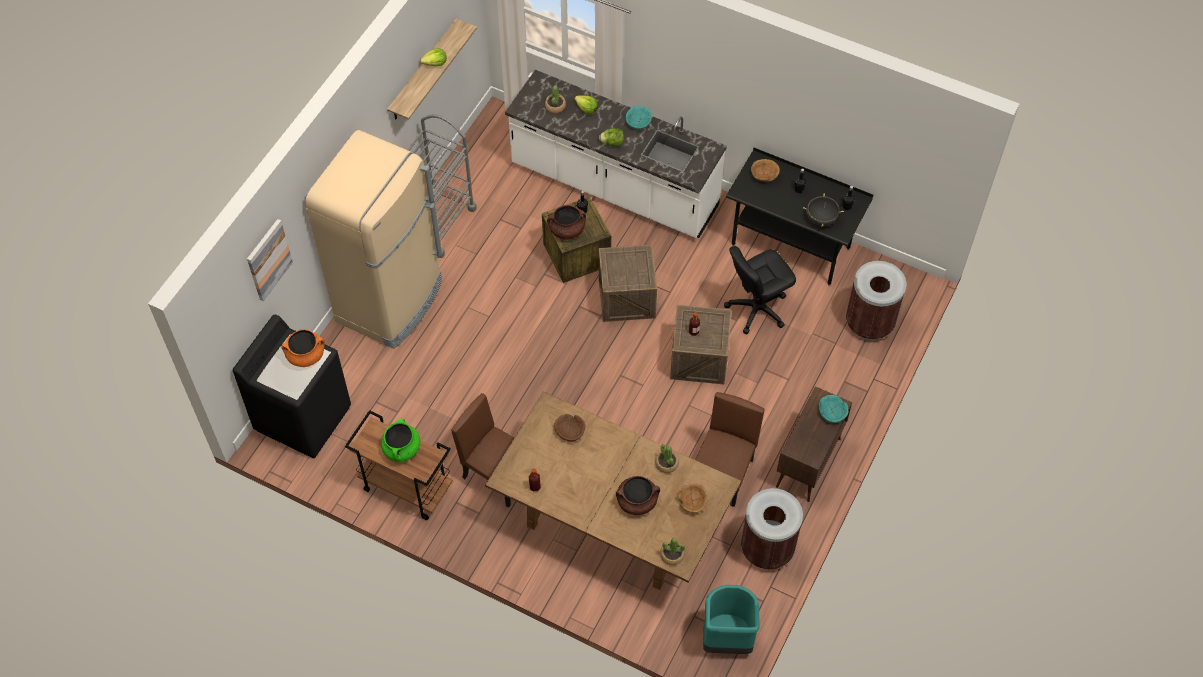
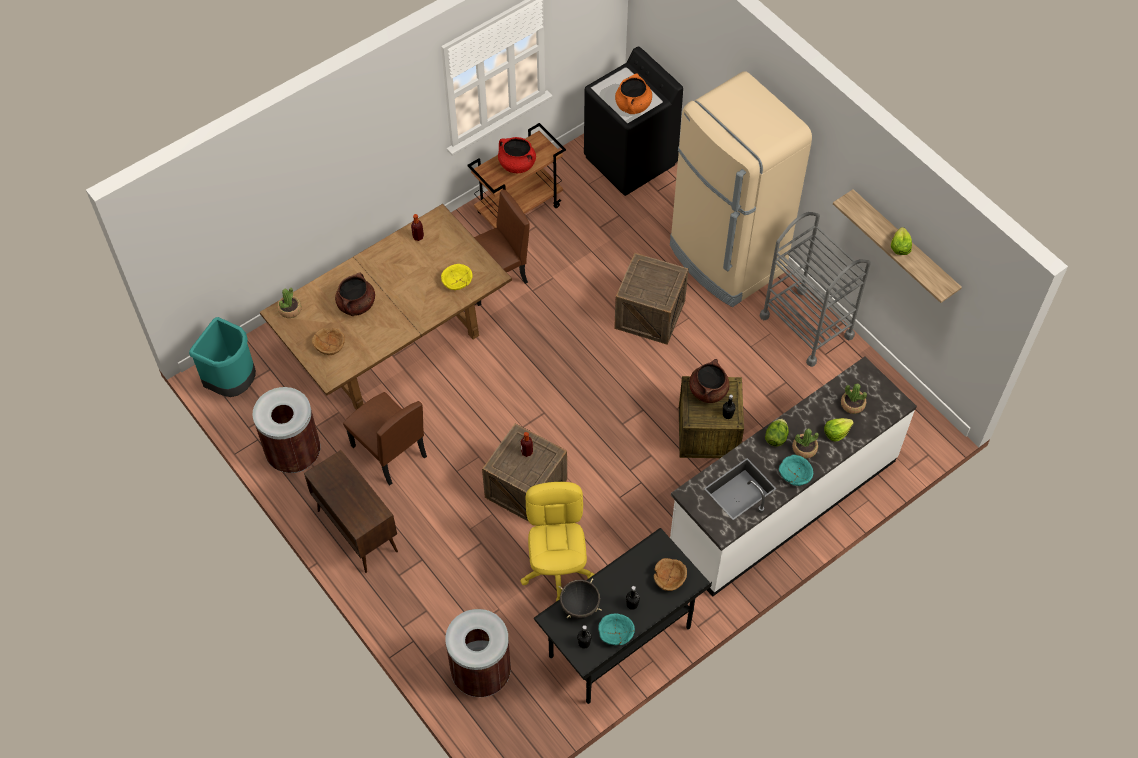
camera: 115 degrees right, 0 degrees up
picture [247,219,293,301] -> none
green cooking pot [381,418,420,462] -> red cooking pot [498,137,536,173]
brown bowl [554,414,585,442] -> yellow bowl [441,264,472,290]
crate [599,245,657,322] -> crate moved to [614,253,689,345]
potted plant [655,444,679,473] -> potted plant moved to [792,429,819,458]
black office chair [724,246,796,334] -> yellow office chair [520,482,594,602]
turquoise bowl [819,395,848,423] -> turquoise bowl moved to [598,613,635,645]

